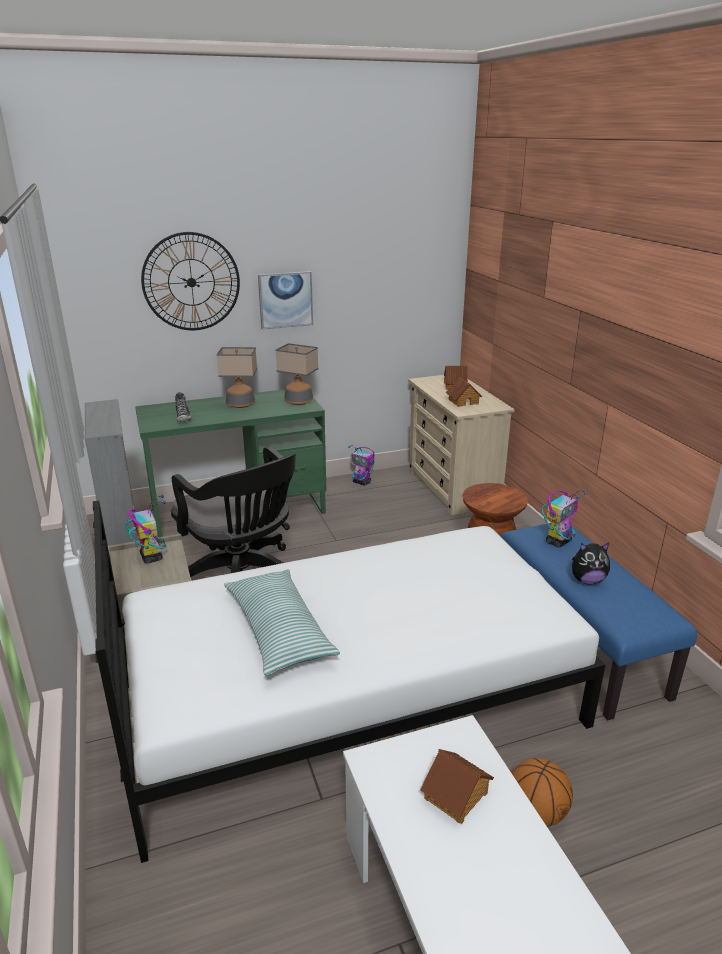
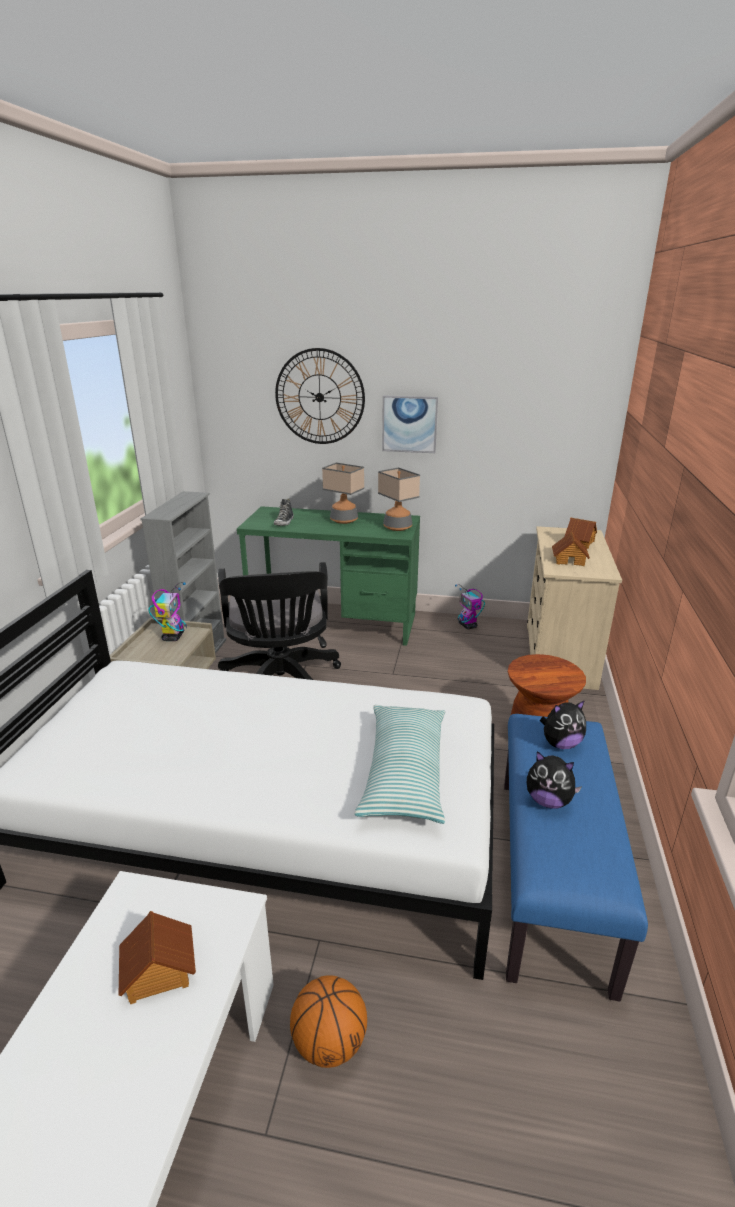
camera: 30 degrees right, 0 degrees up
pillow [224,569,340,675] -> pillow moved to [355,705,445,824]
toy robot [542,491,587,547] -> plush toy [540,700,586,749]

